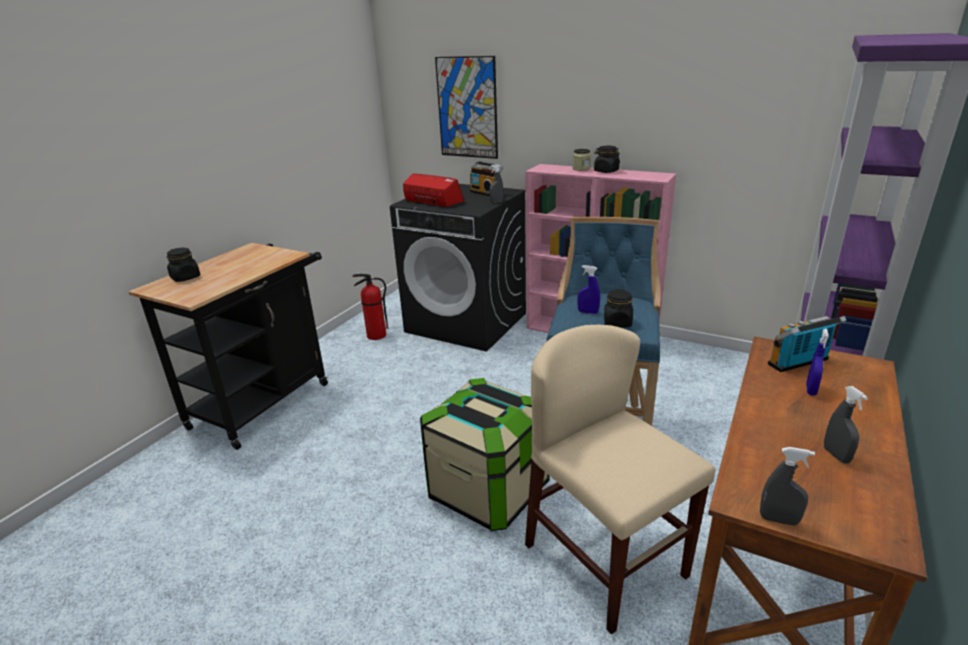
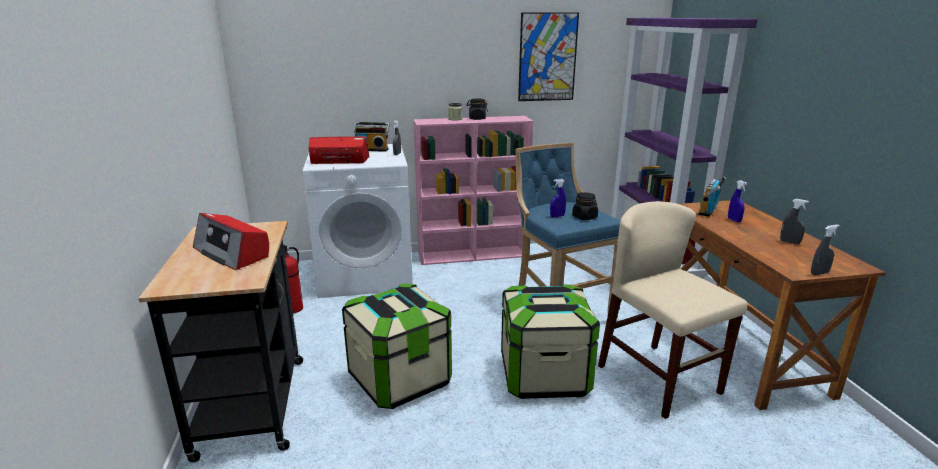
camera: 40 degrees left, 5 degrees down
black jar [167,248,200,282] -> none
black washing machine [390,184,526,352] -> white washing machine [303,144,413,298]
picture [435,56,498,159] -> picture moved to [518,12,579,101]
beige chair [525,325,715,635] -> beige chair turned 45 degrees clockwise [598,201,747,419]
none -> radio [193,213,269,270]
none -> storage box [342,284,452,409]

